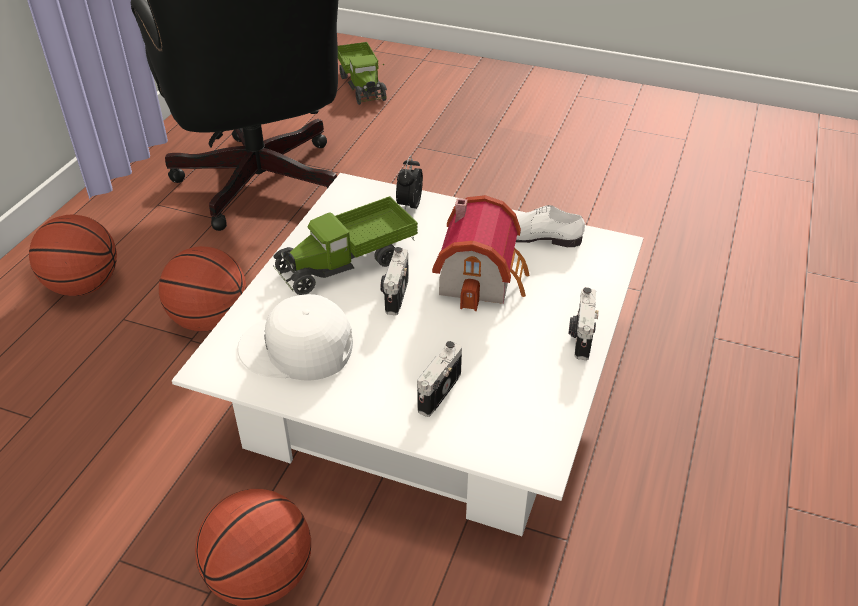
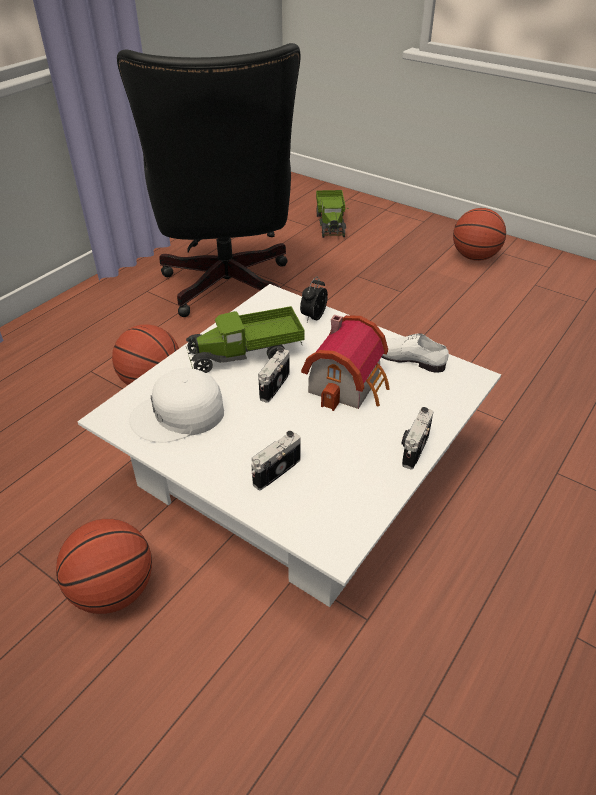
camera: 15 degrees right, 0 degrees up
basketball [29,214,117,296] -> basketball moved to [453,208,506,261]
white cap [237,294,353,381] -> white cap turned 45 degrees counterclockwise [129,368,224,443]

